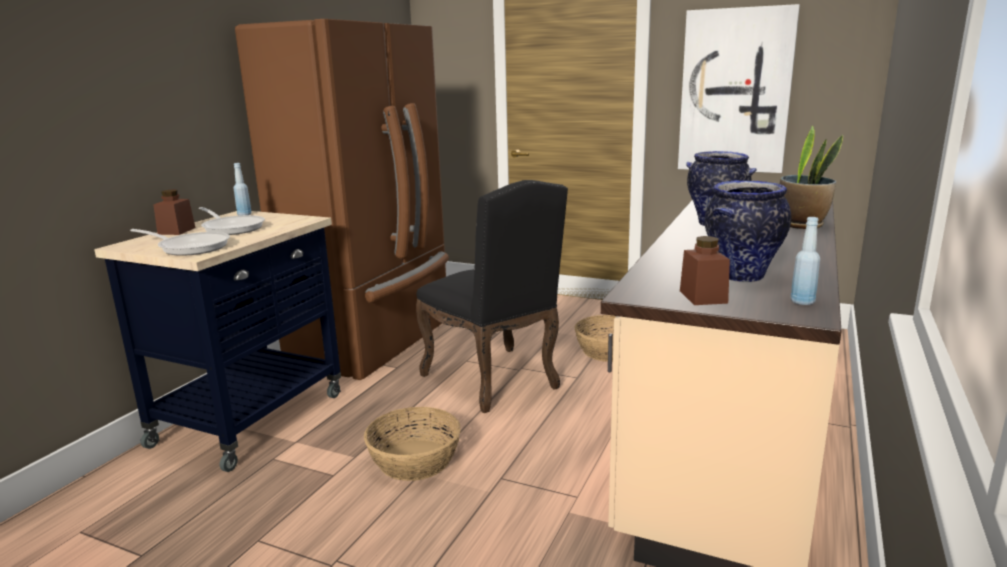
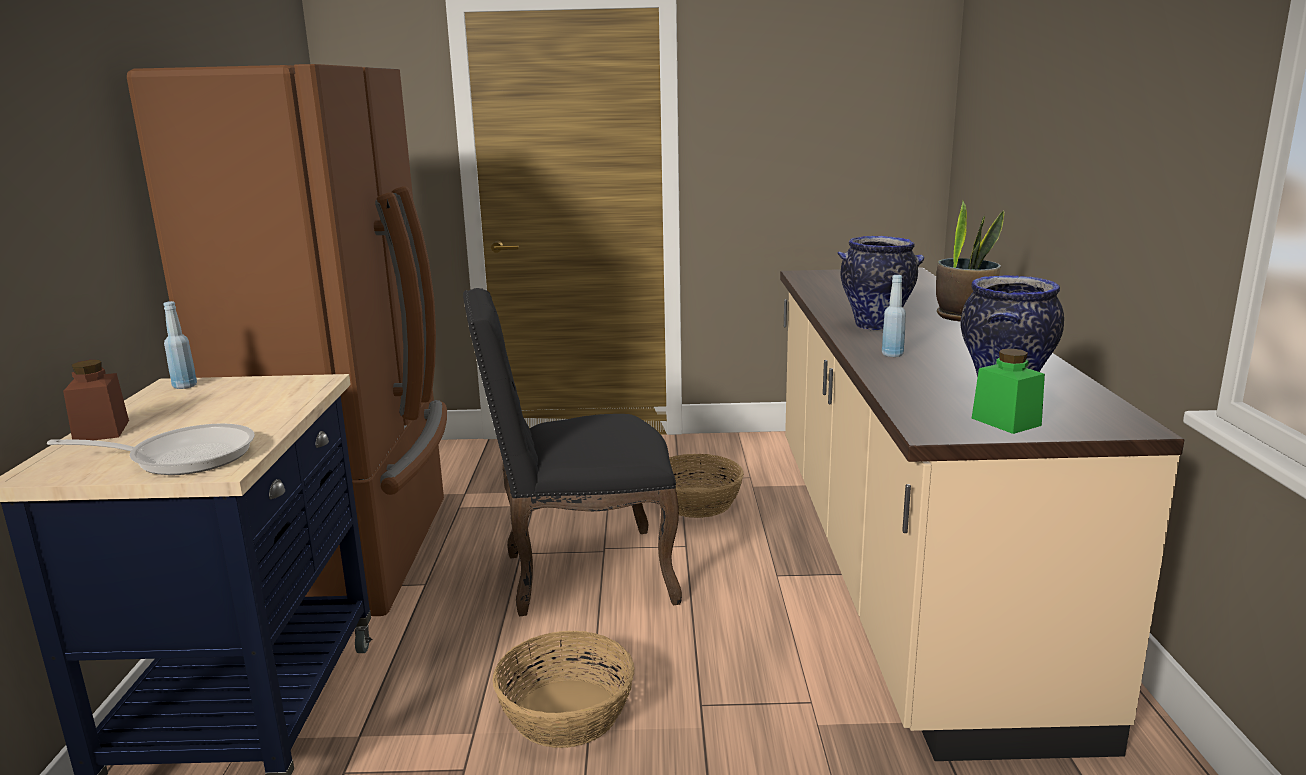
camera: 25 degrees left, 0 degrees up
frying pan [199,207,265,235] -> none
black chair [416,180,568,413] -> black chair turned 135 degrees clockwise [463,288,682,616]
picture [678,4,800,173] -> none
brown jar [680,236,730,305] -> green jar [972,348,1045,434]
blue bottle [790,217,820,305] -> blue bottle moved to [882,275,906,357]

